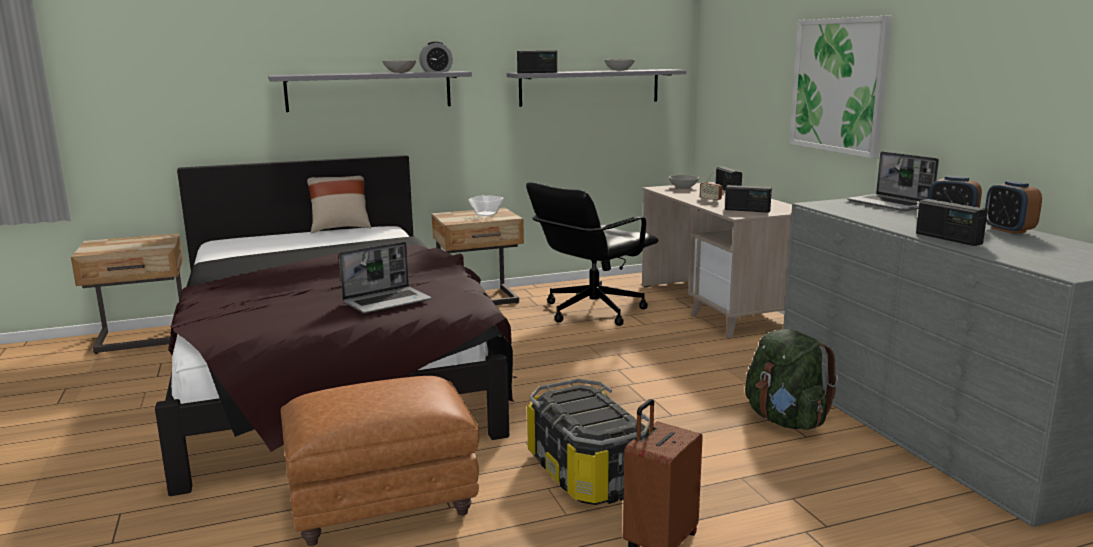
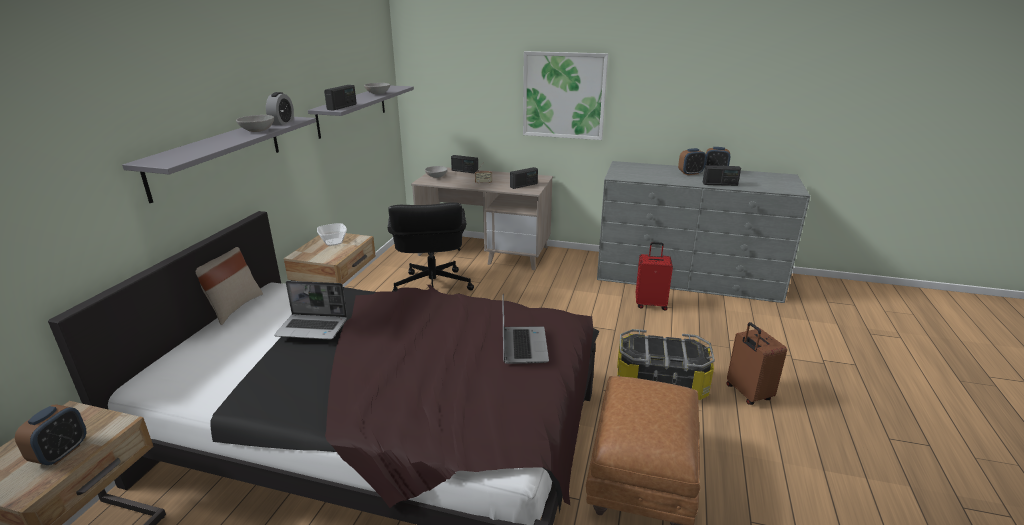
camera: 55 degrees left, 10 degrees up
green backpack [745,329,838,430] -> red suitcase [636,242,673,311]
laptop [847,151,939,211] -> laptop moved to [274,281,347,340]
none -> alarm clock [15,405,86,465]

